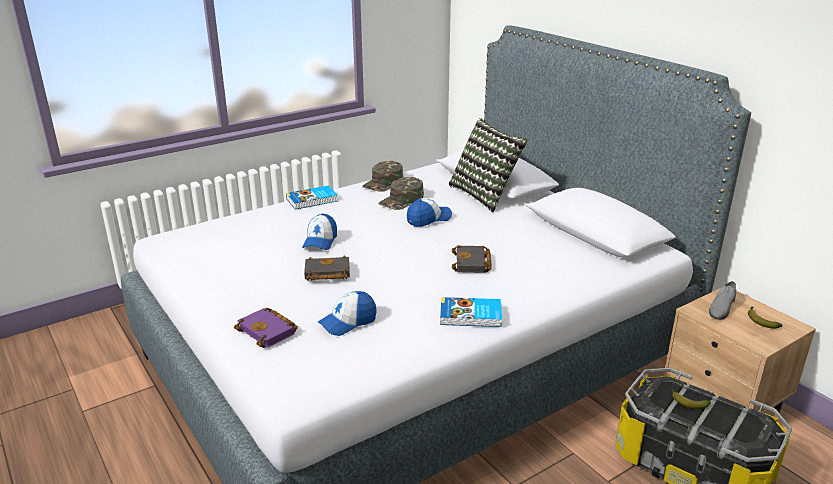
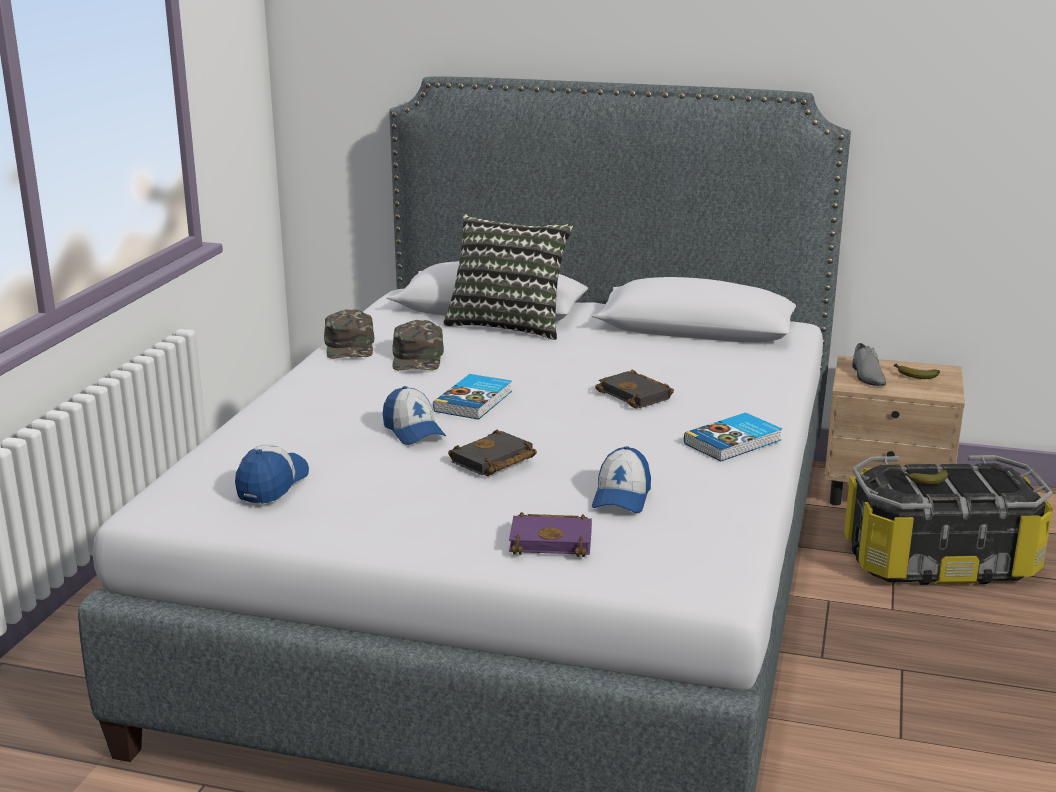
camera: 40 degrees left, 5 degrees down
book [286,186,338,210] -> book moved to [433,374,512,420]
cap [407,198,452,227] -> cap moved to [235,444,309,504]

